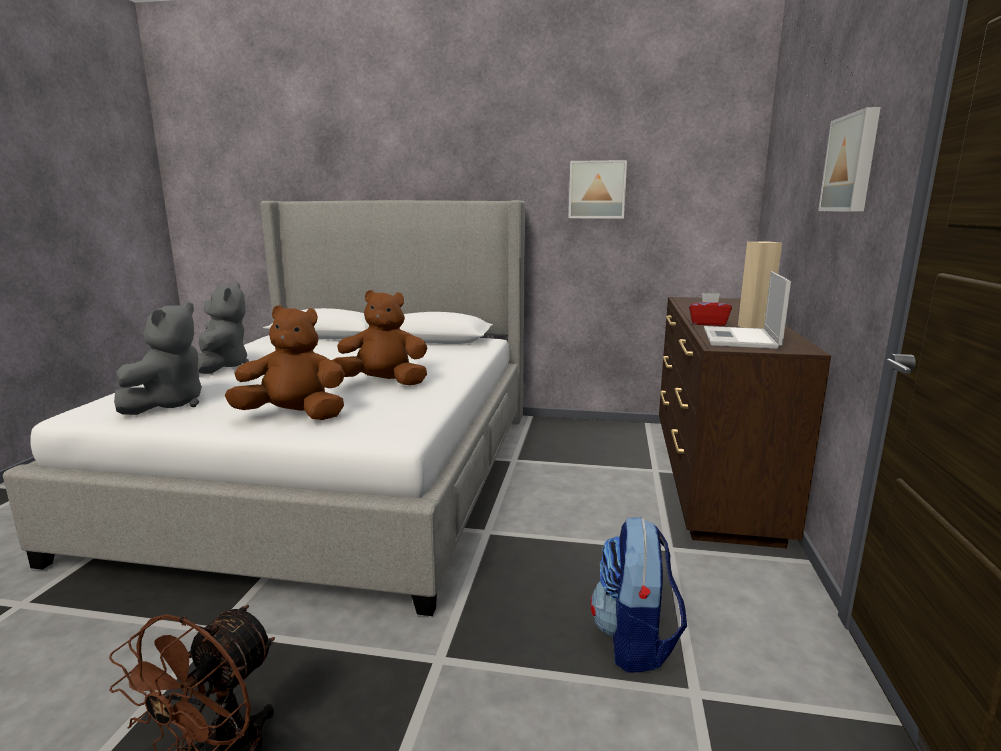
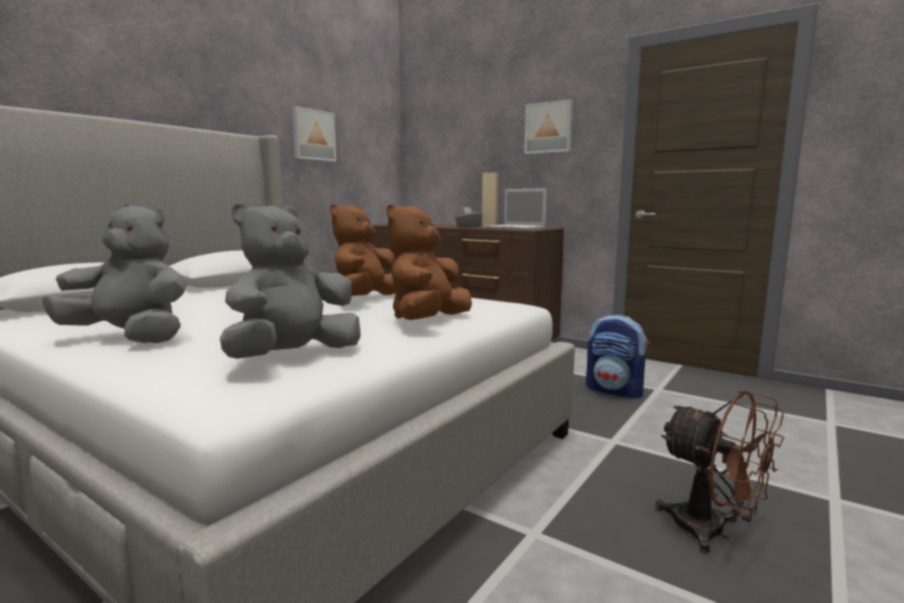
camera: 65 degrees left, 5 degrees down
grey plush toy [114,302,202,415] -> grey plush toy turned 90 degrees counterclockwise [220,203,360,359]
red tissue box [689,293,732,326] -> grey tissue box [455,207,482,228]

